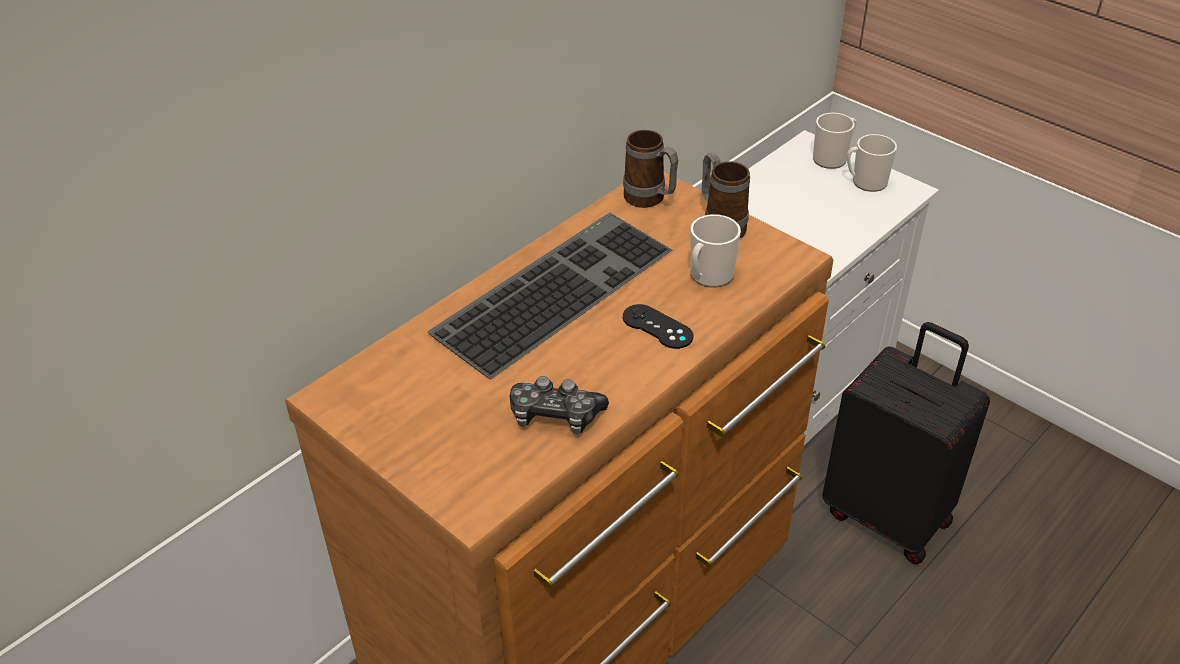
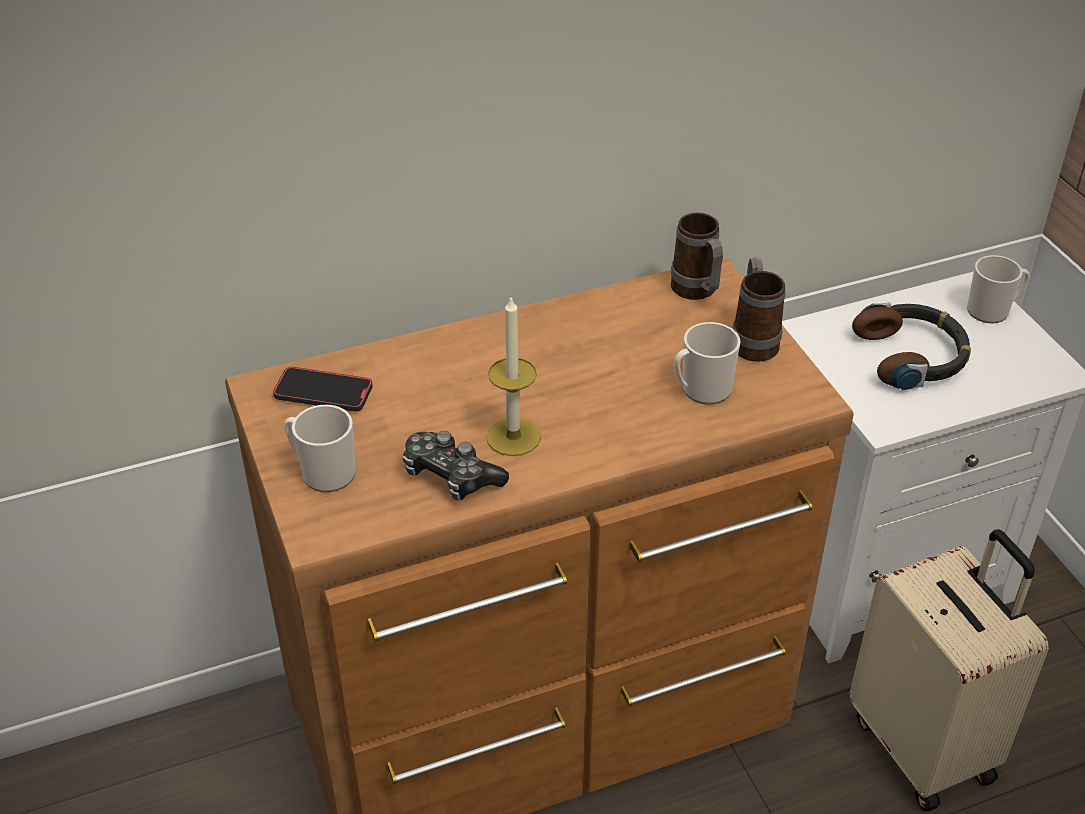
camera: 25 degrees right, 0 degrees up
keyboard [427,213,672,379] -> none
black game controller [623,304,693,349] -> none
black suitcase [822,322,990,564] -> beige suitcase [850,529,1049,811]
mug [847,134,897,192] -> mug moved to [284,405,356,492]
none -> phone [273,367,373,411]
none -> candle [486,298,541,456]
none -> headphones [852,302,971,391]

